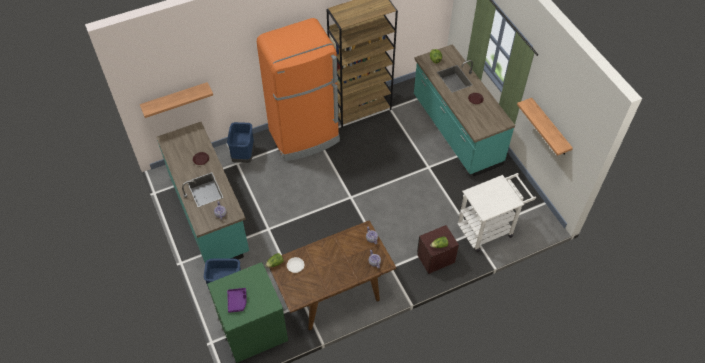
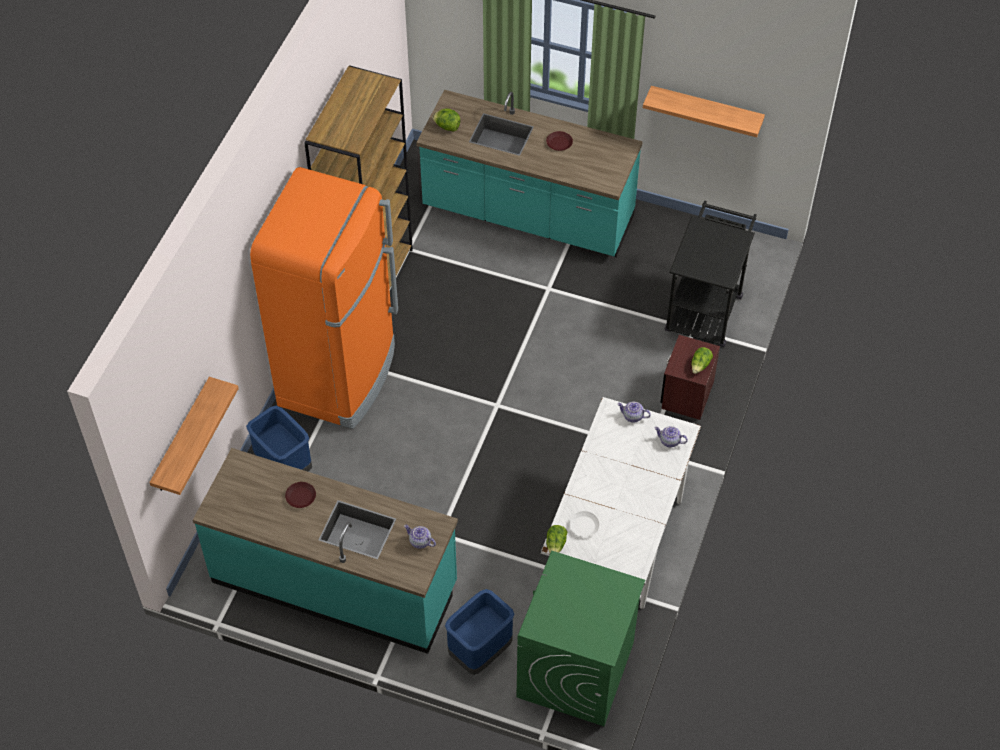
camera: 45 degrees left, 0 degrees up
purple tray [227,288,247,313] -> none
brown dining table [269,220,397,330] -> white dining table [541,397,701,609]
white cart [457,173,536,252] -> black cart [665,201,757,347]

